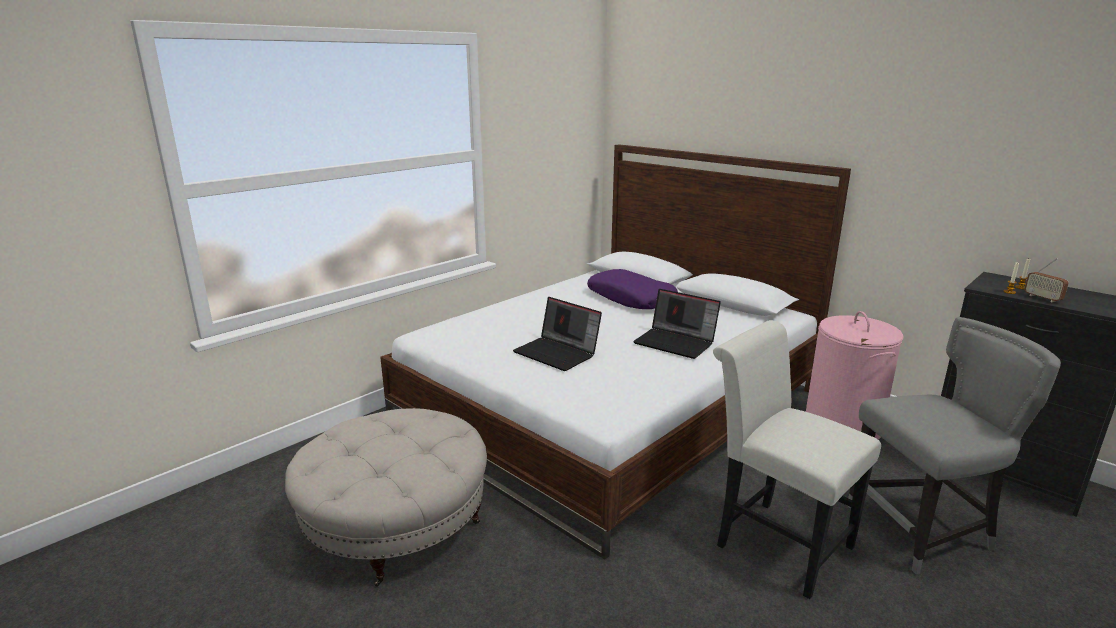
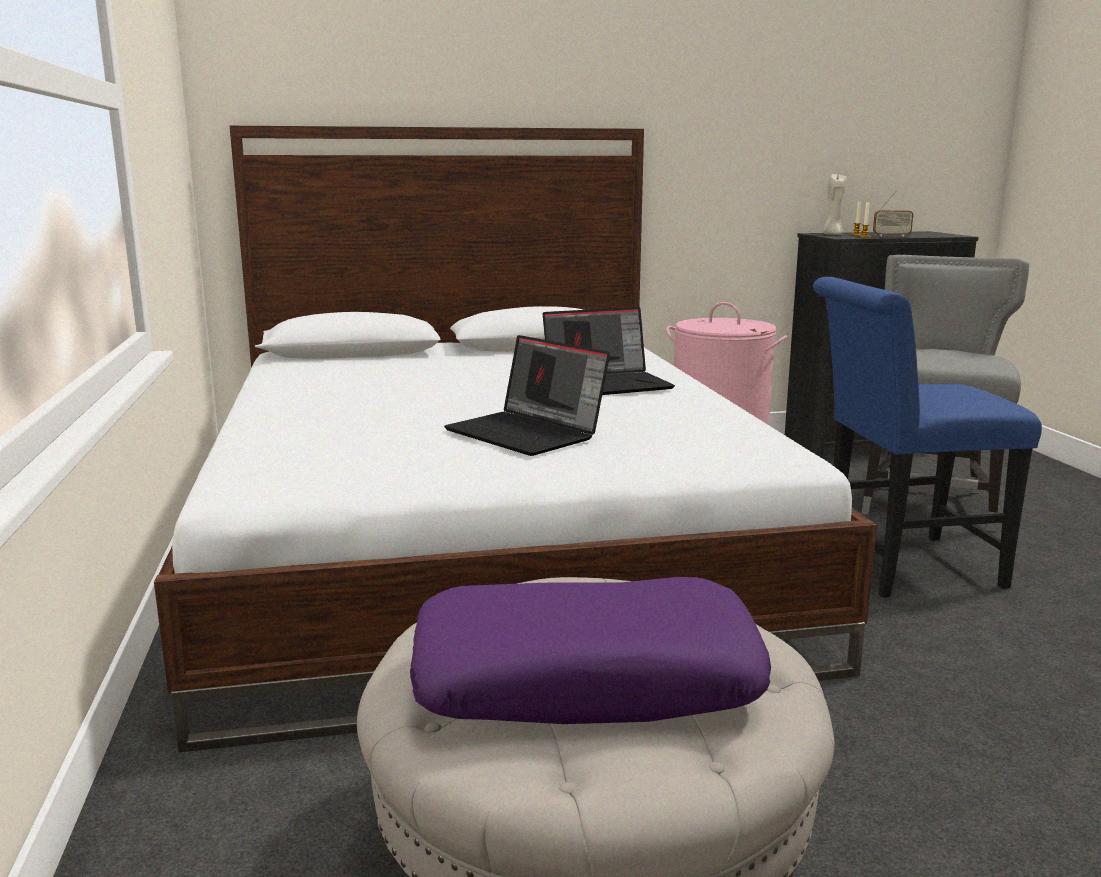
camera: 55 degrees left, 5 degrees down
laptop [513,297,602,371] -> laptop turned 60 degrees clockwise [444,335,610,456]
purple pillow [587,269,678,309] -> purple pillow moved to [410,577,771,724]
white chair [713,320,881,599] -> blue chair [813,277,1042,598]
none -> beige candle [822,174,847,235]

